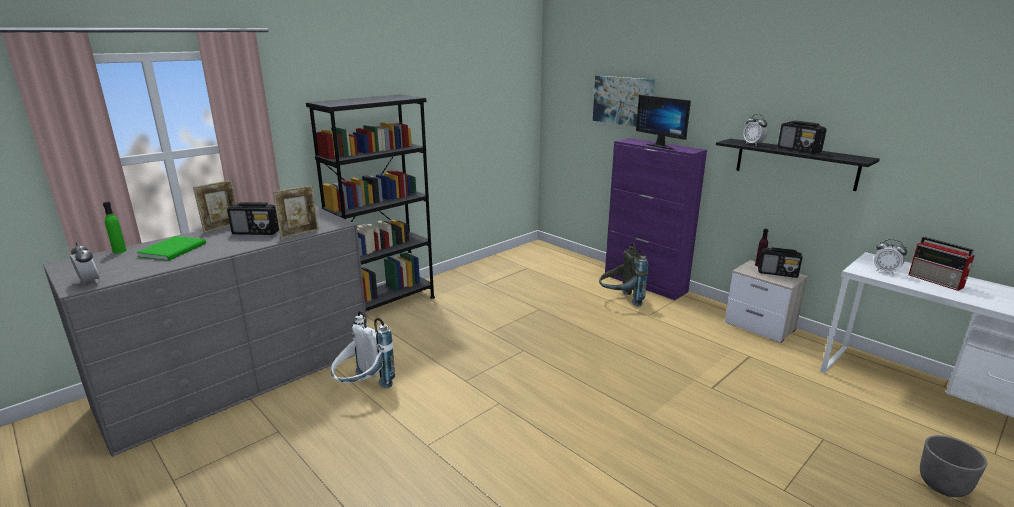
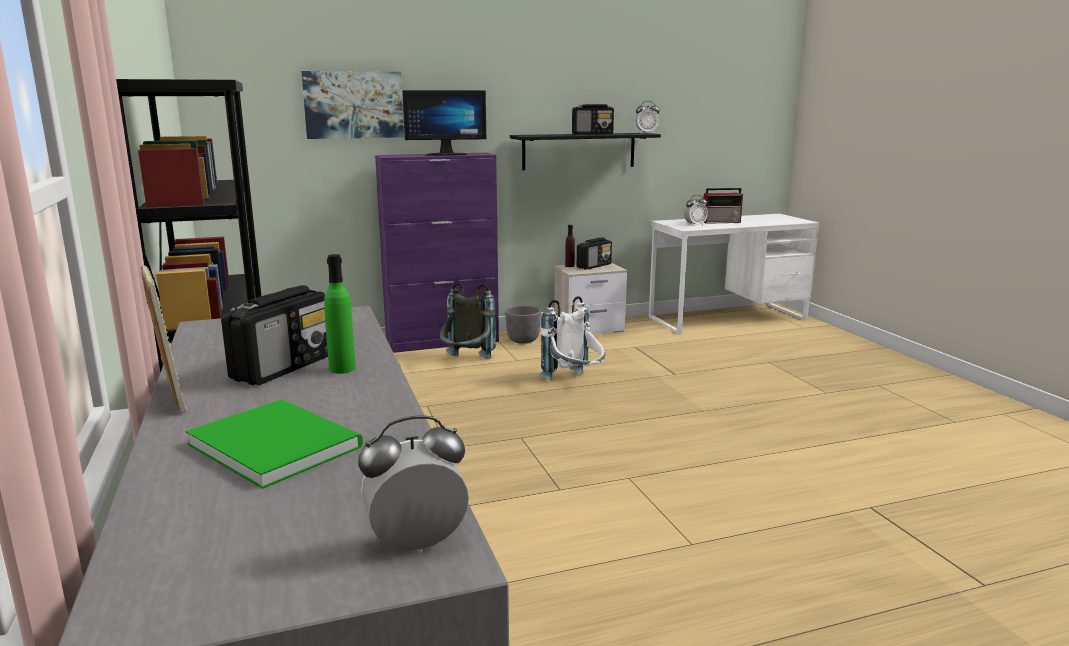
camera: 65 degrees left, 5 degrees down
green bottle [103,202,127,254] -> green bottle moved to [324,254,356,374]
picture frame [273,185,319,239] -> none
white backpack [331,311,395,388] -> white backpack moved to [539,296,605,381]
alarm clock [743,114,768,146] -> alarm clock moved to [636,101,659,133]
grey planter [920,435,987,497] -> grey planter moved to [505,306,541,344]

